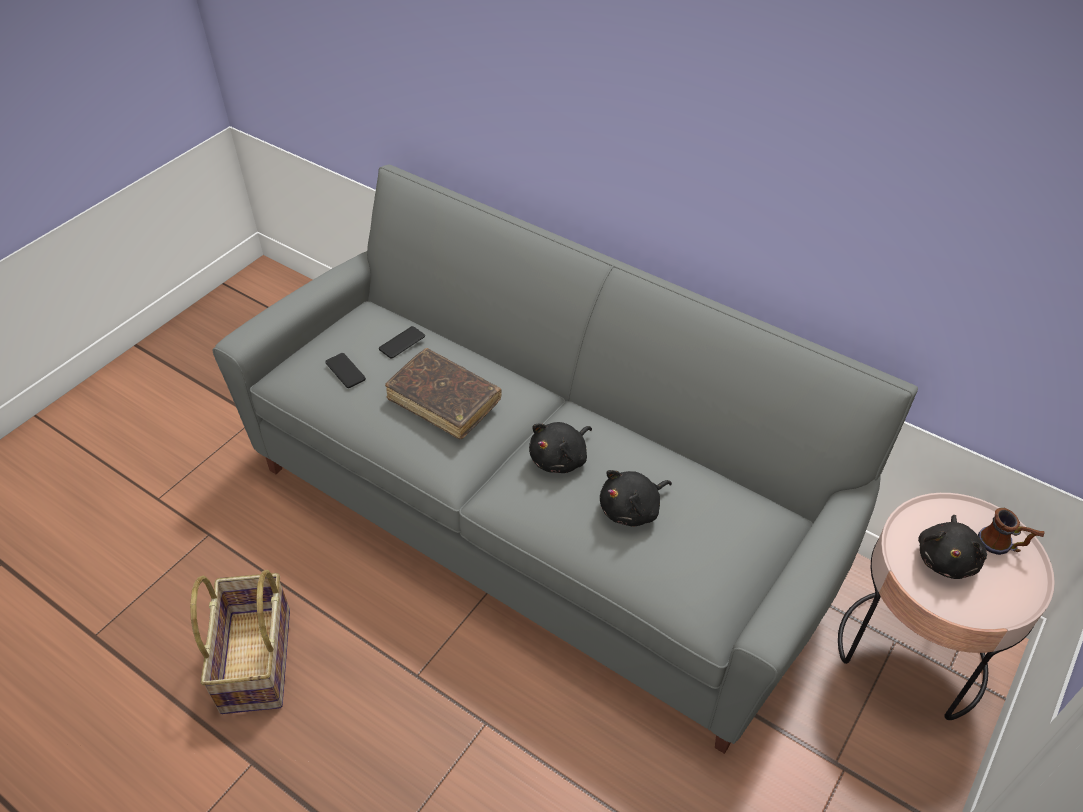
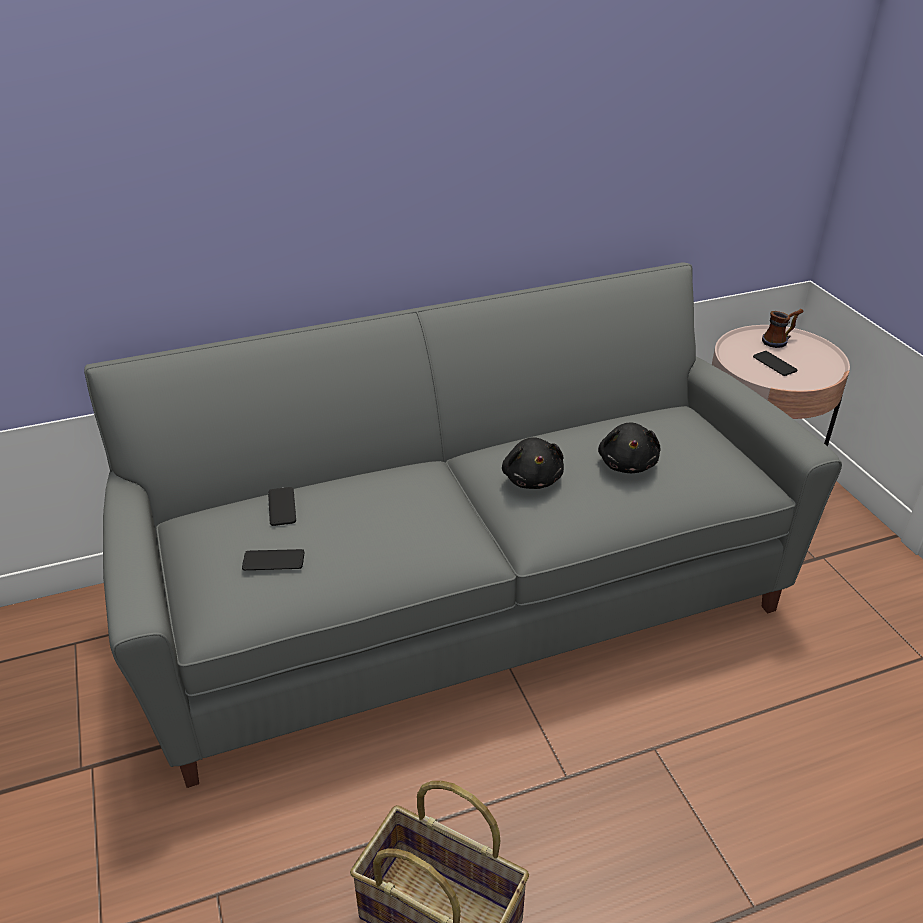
camera: 55 degrees left, 10 degrees down
brown book [385,348,501,439] -> none
black plush toy [918,515,987,579] -> phone [753,351,798,376]

